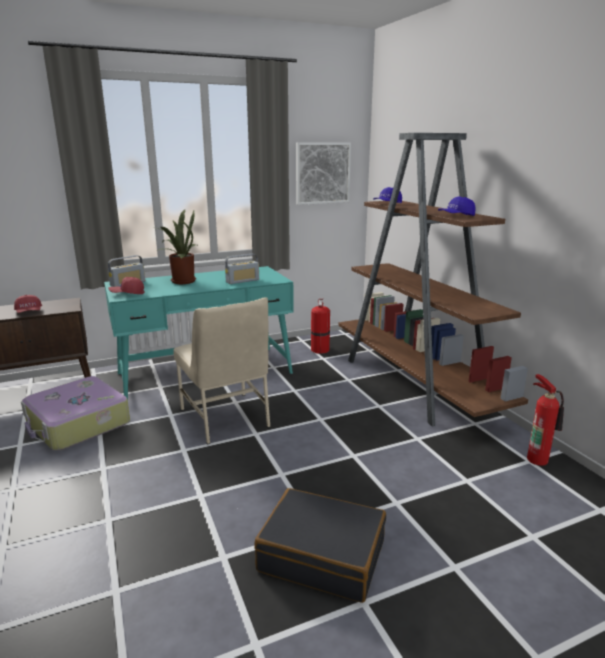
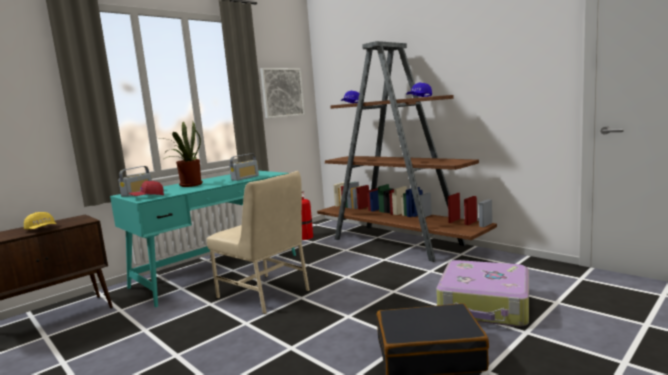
camera: 20 degrees left, 10 degrees down
red cap [14,295,42,313] -> yellow cap [24,212,57,229]
suitcase [21,376,130,451] -> suitcase moved to [436,260,529,327]
fire extinguisher [527,374,564,466] -> none

